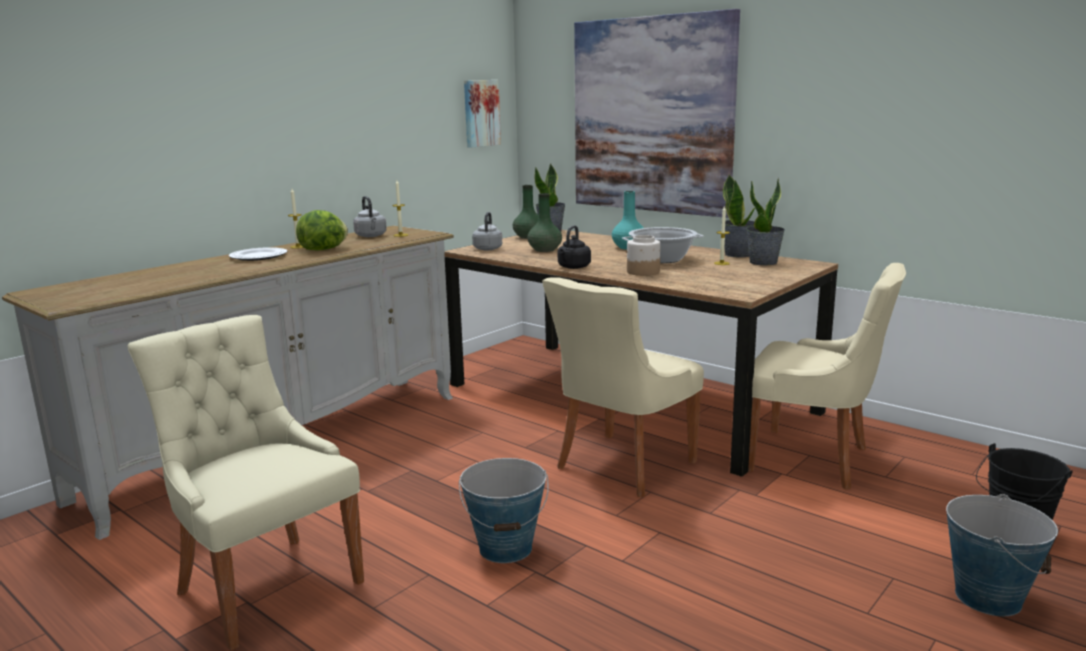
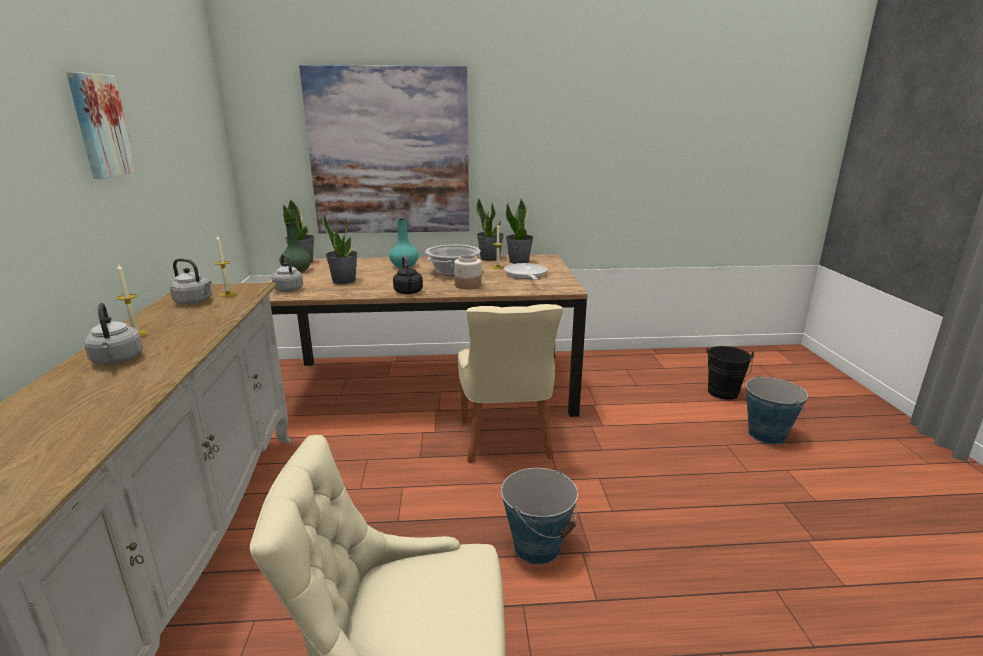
camera: 45 degrees left, 5 degrees up
plate [229,247,287,261] -> grey kettle [84,303,143,365]
lettuce [296,210,348,250] -> none
picture [464,80,501,148] -> picture moved to [66,72,137,179]
green vase [527,193,562,252] -> potted plant [323,214,358,284]
beige chair [748,263,906,490] -> none
none -> frying pan [504,263,547,280]

